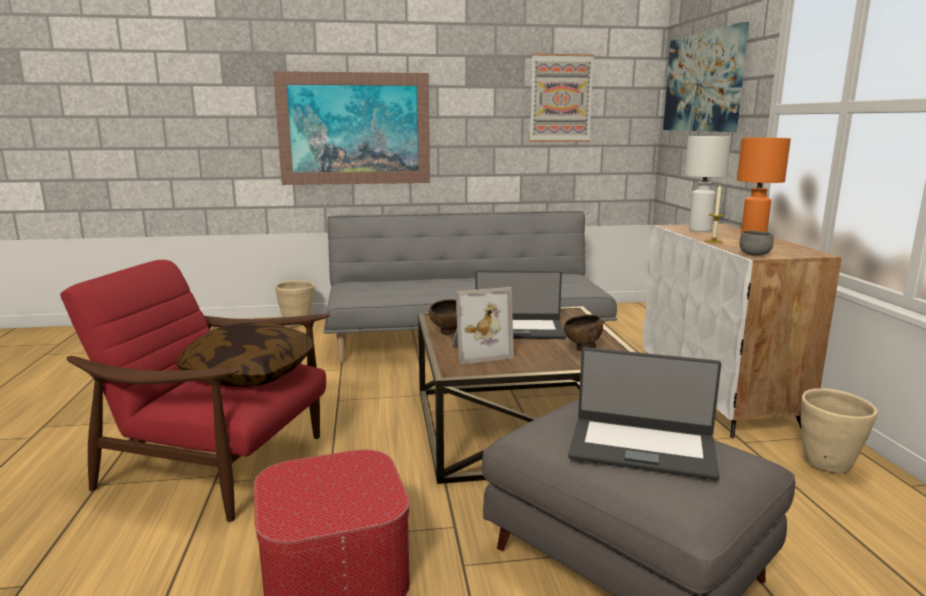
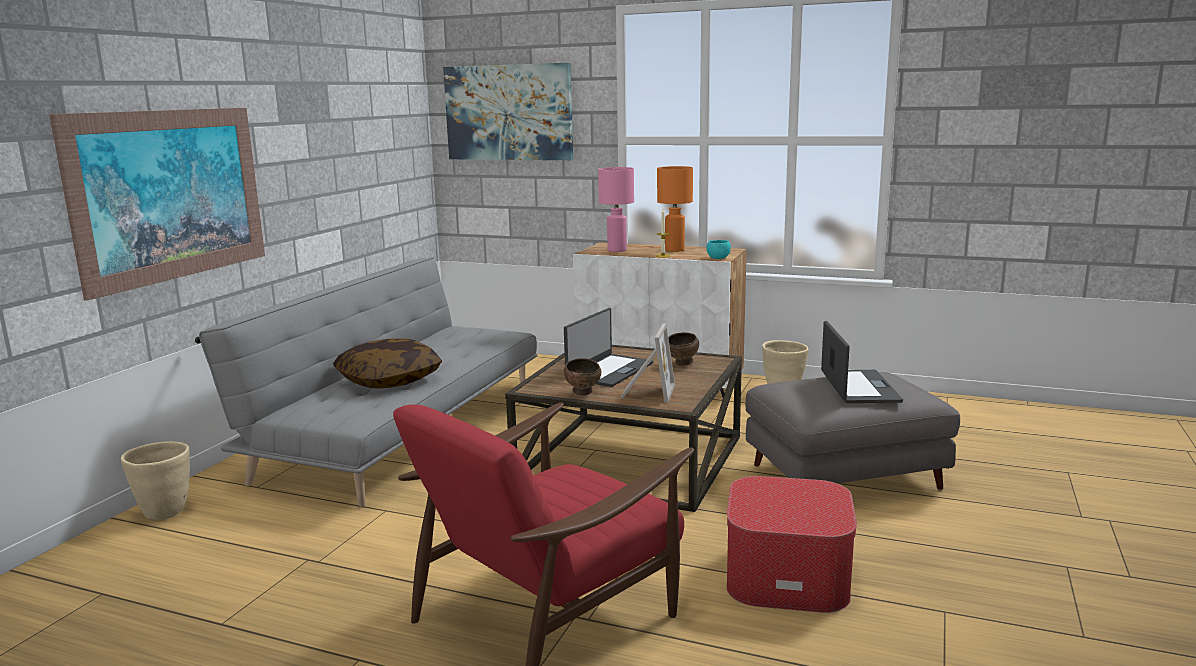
camera: 60 degrees left, 0 degrees up
pillow [175,322,314,387] -> pillow moved to [333,338,442,389]
picture [530,53,594,142] -> none
laptop [568,347,721,480] -> laptop turned 45 degrees counterclockwise [821,321,903,403]
white table lamp [685,136,731,232] -> pink table lamp [598,167,634,252]
grey bowl [739,231,774,256] -> turquoise bowl [706,240,731,259]

